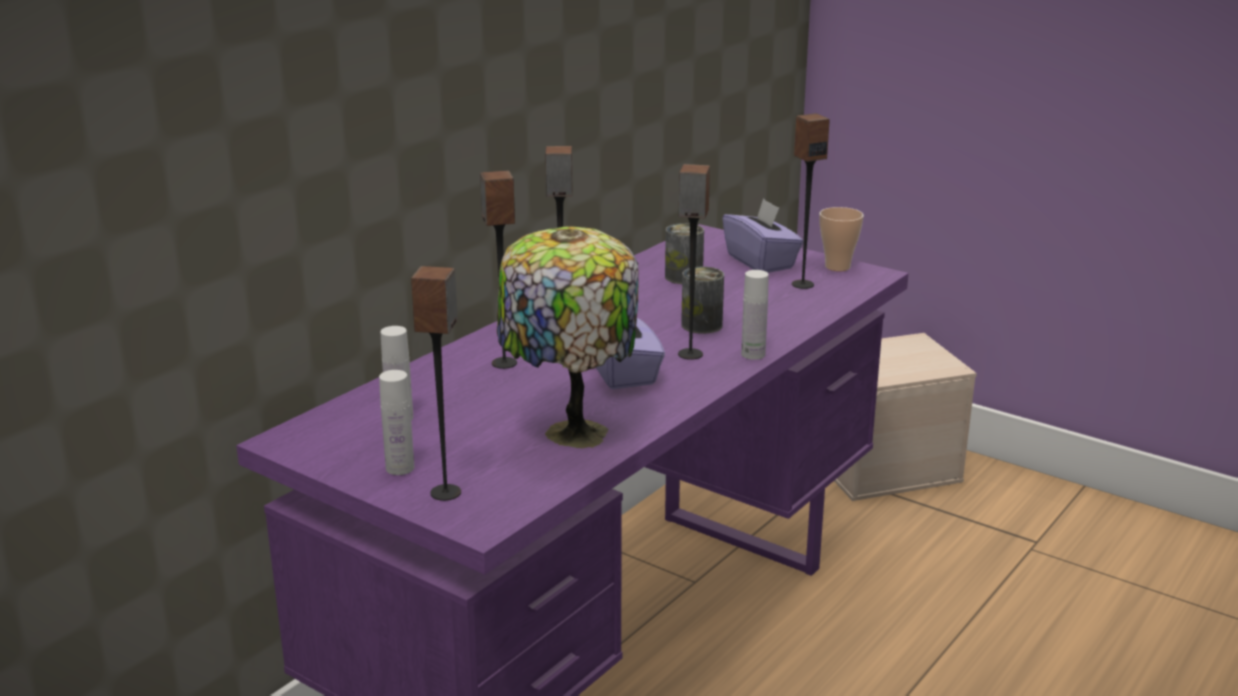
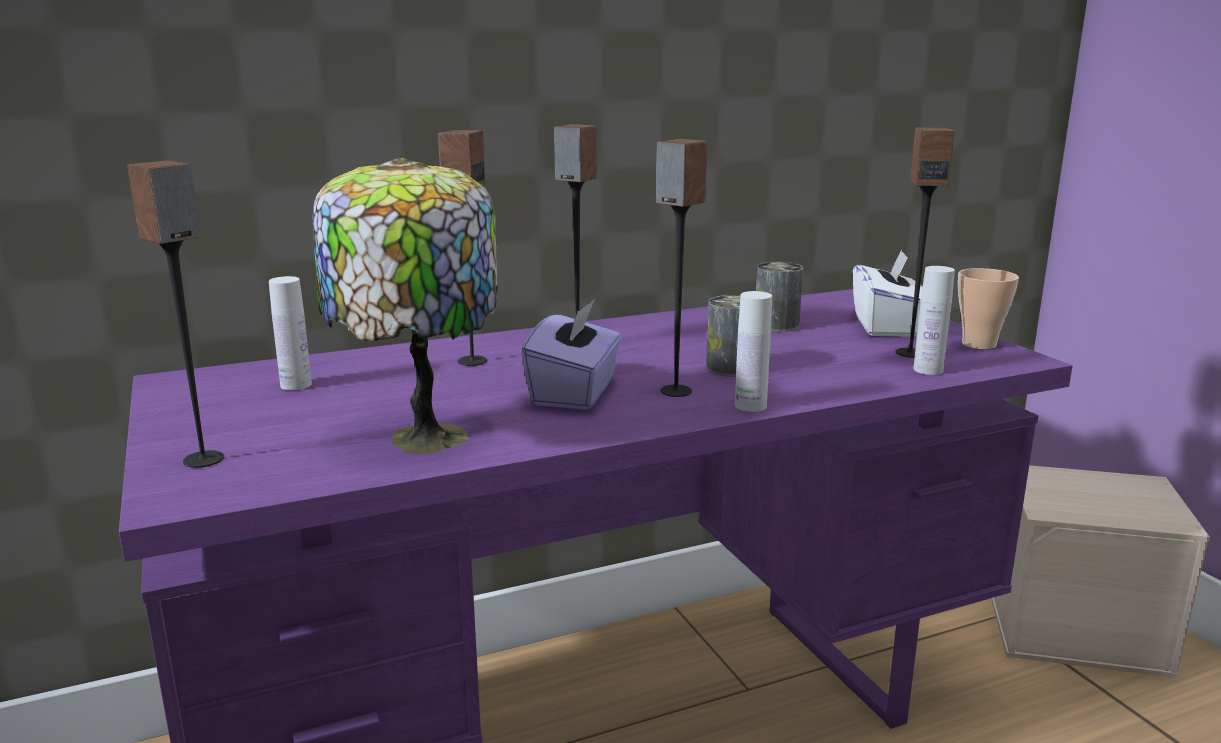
camera: 30 degrees right, 5 degrees down
white bottle [379,370,414,475] -> white bottle moved to [913,266,955,375]
purple tissue box [723,198,803,273] -> white tissue box [853,249,923,337]

